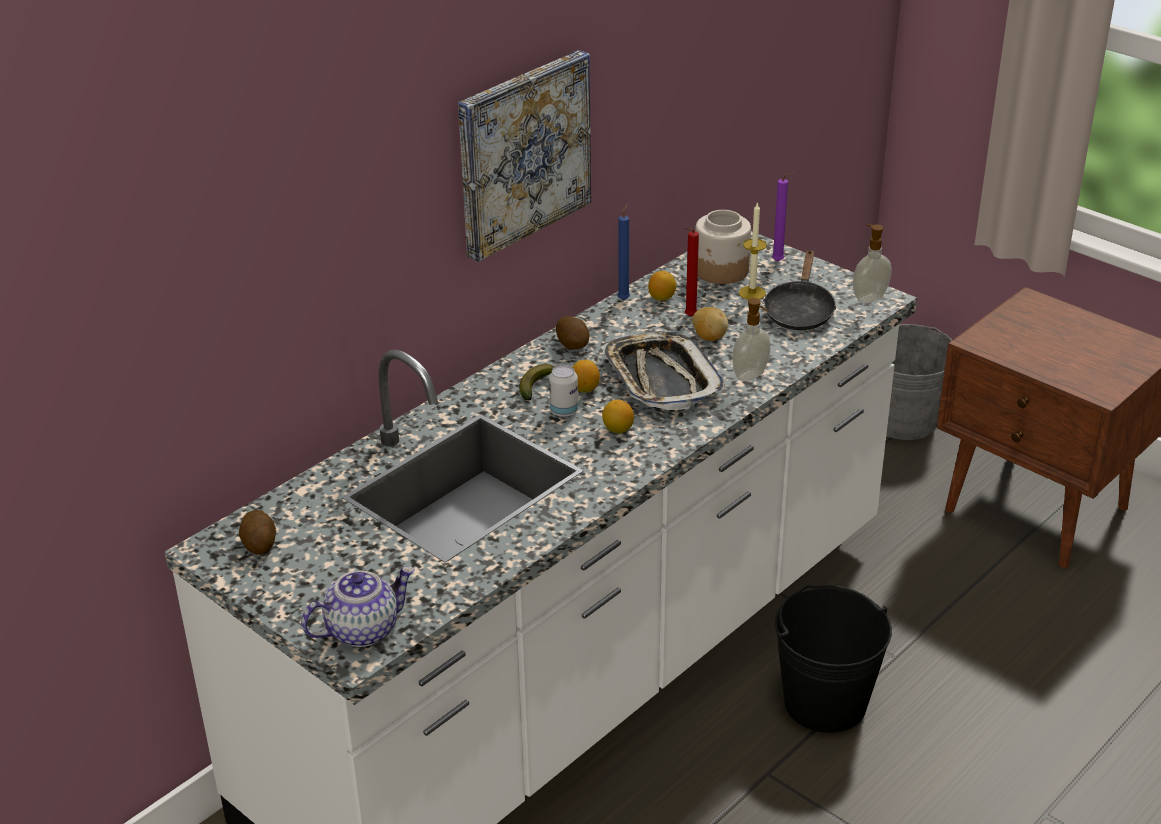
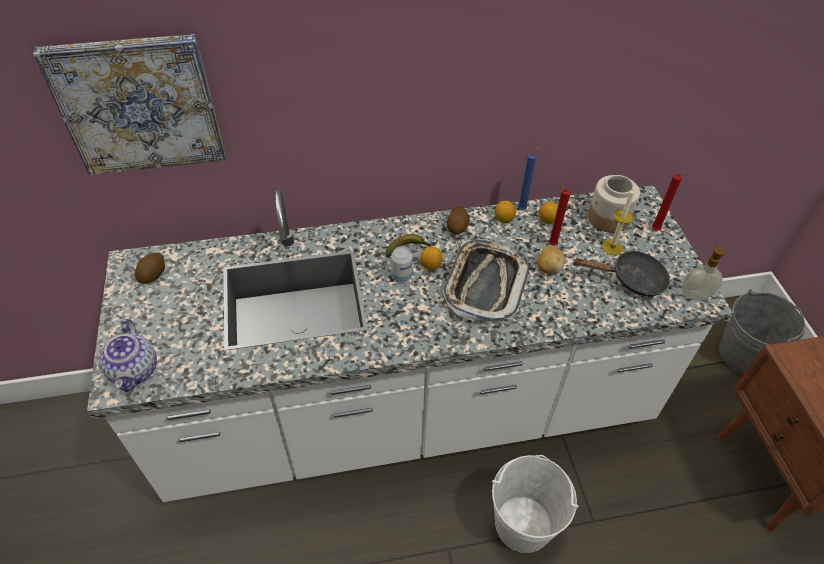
camera: 35 degrees right, 15 degrees up
teapot [301,566,415,647] -> teapot turned 75 degrees clockwise [99,319,157,392]
picture [458,50,591,262] -> picture moved to [33,34,225,175]
lemon [602,400,634,434] -> lemon moved to [495,201,516,223]
soap dispenser [732,298,771,382] -> none
black frying pan [763,249,837,330] -> black frying pan turned 135 degrees counterclockwise [574,251,670,296]
purple candle [772,172,794,261] -> red candle [652,173,688,231]
black bucket [775,585,892,733] -> white bucket [492,455,578,553]

